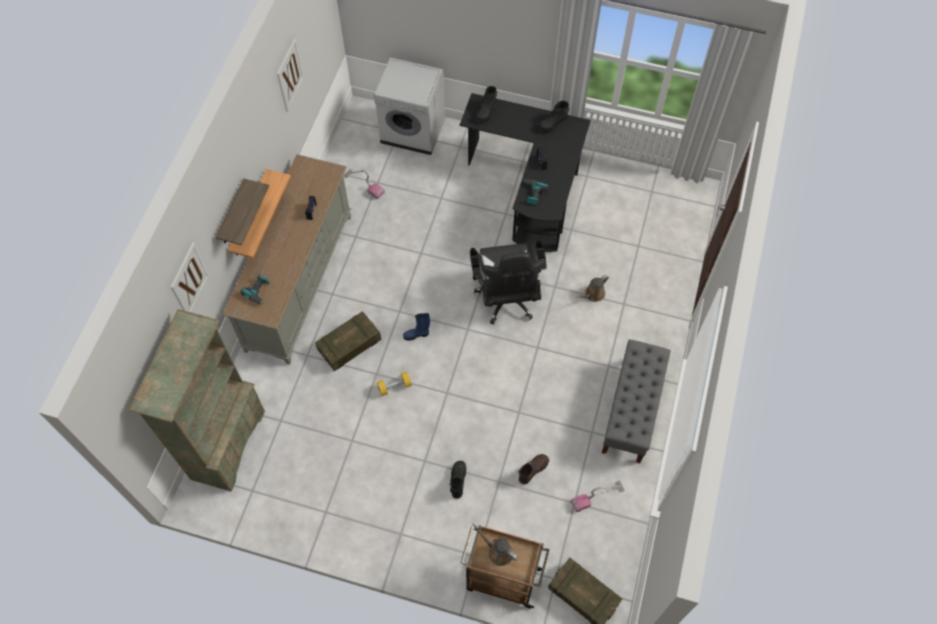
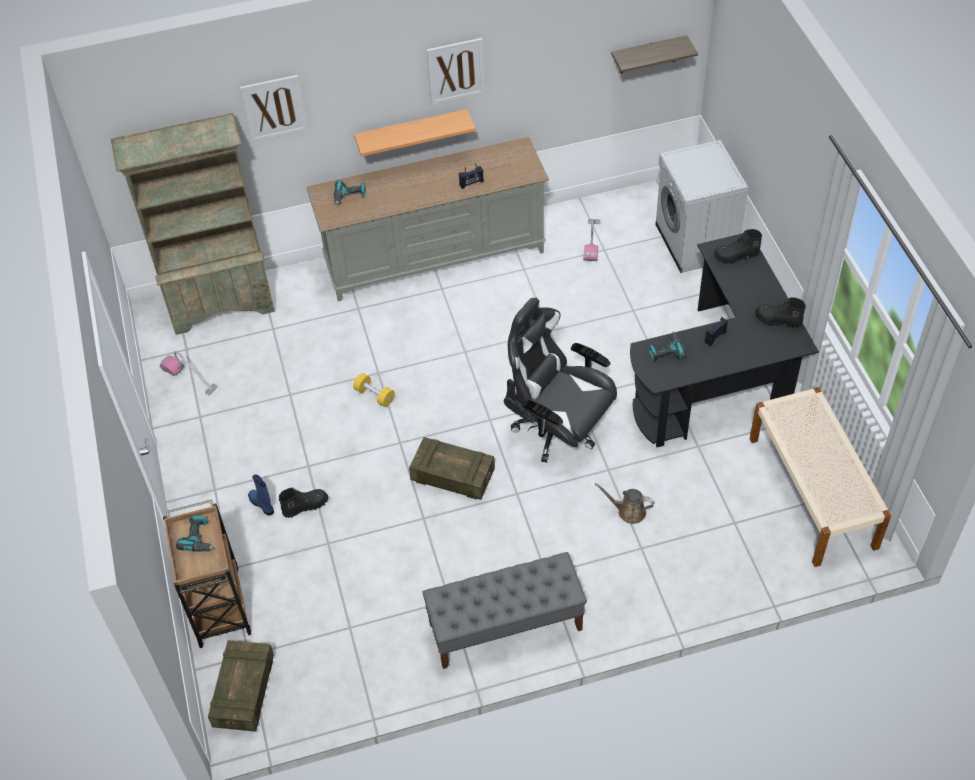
camera: 60 degrees right, 10 degrees down
shelf [215,178,269,245] -> shelf moved to [611,35,698,73]
picture [277,39,304,112] -> picture moved to [426,38,485,105]
crate [315,311,381,371] -> crate moved to [409,437,495,500]
blue boot [403,313,430,341] -> blue boot moved to [248,474,274,516]
black office chair [470,240,547,325] -> black office chair turned 75 degrees clockwise [504,298,617,463]
brown watering can [472,523,518,566] -> power drill [176,515,214,552]
brown boot [518,454,549,485] -> none
vacuum cleaner [571,481,625,512] -> vacuum cleaner moved to [160,351,218,395]
none -> beige bench [750,387,891,567]

